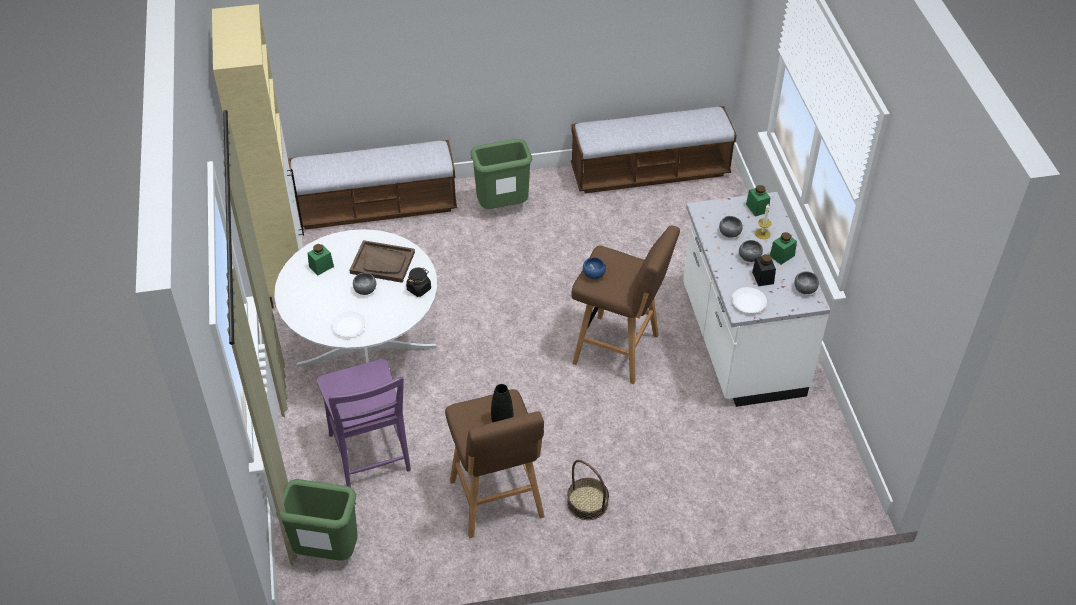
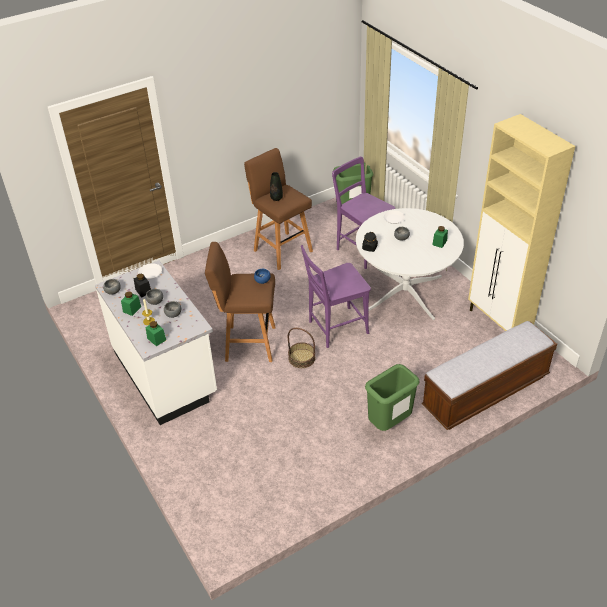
camera: 160 degrees right, 5 degrees down
brown tray [350,240,415,283] -> none
basket [567,460,609,520] -> basket moved to [288,328,315,368]
bench [571,106,737,193] -> none
none -> purple chair [301,245,371,348]

